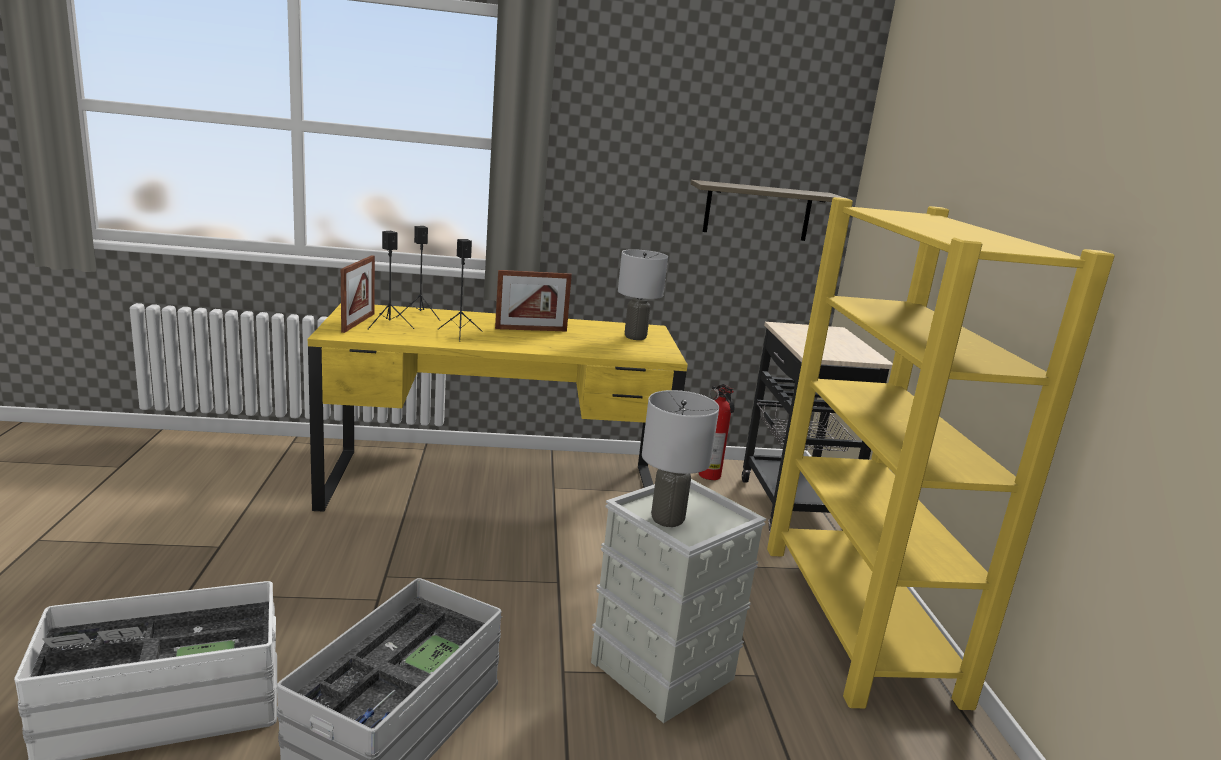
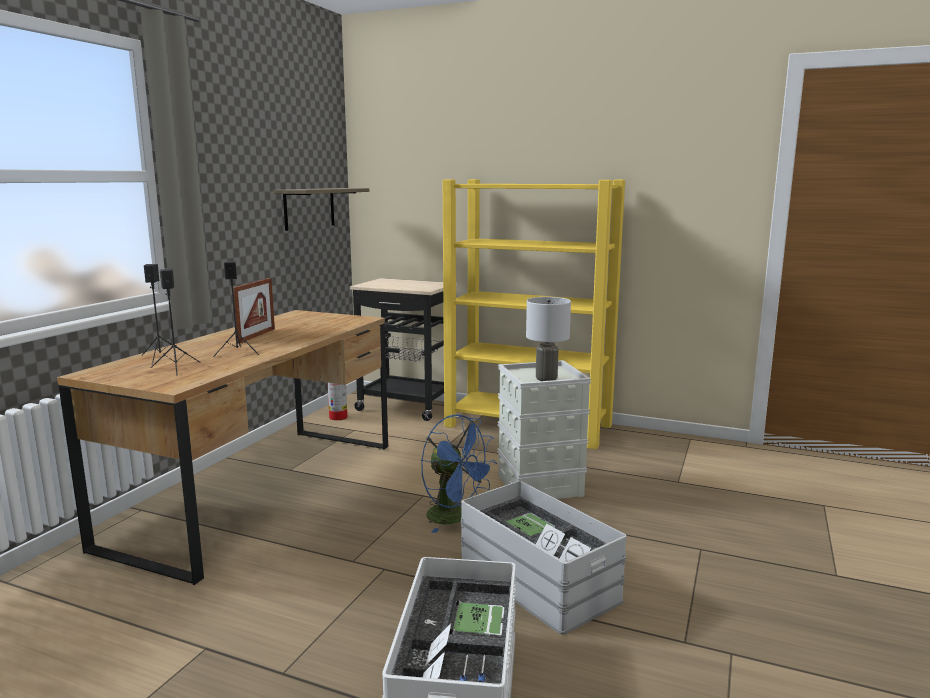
camera: 60 degrees left, 5 degrees down
yellow desk [308,304,688,512] -> brown desk [57,310,388,585]
picture frame [341,255,375,333] -> none
white table lamp [618,249,668,340] -> none
none -> blue fan [421,415,497,533]

